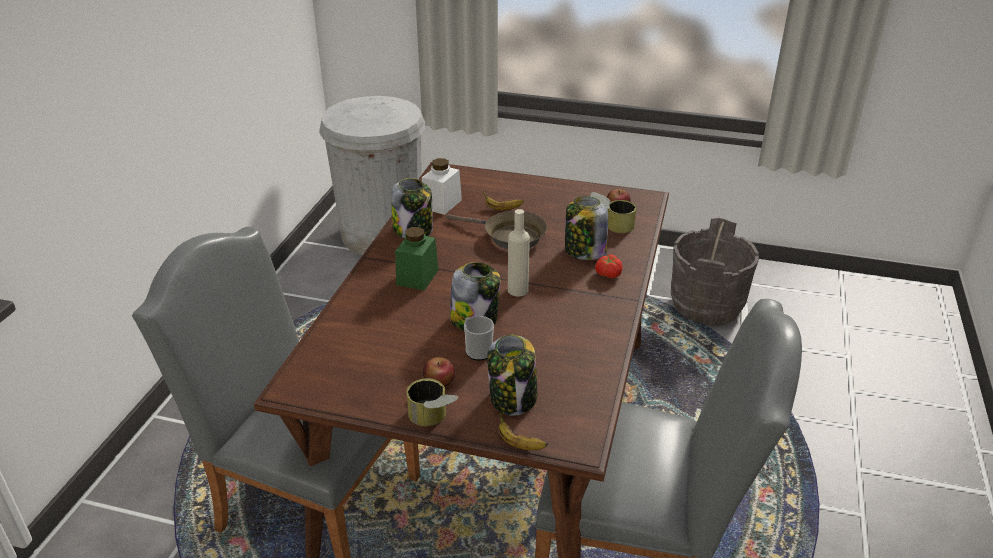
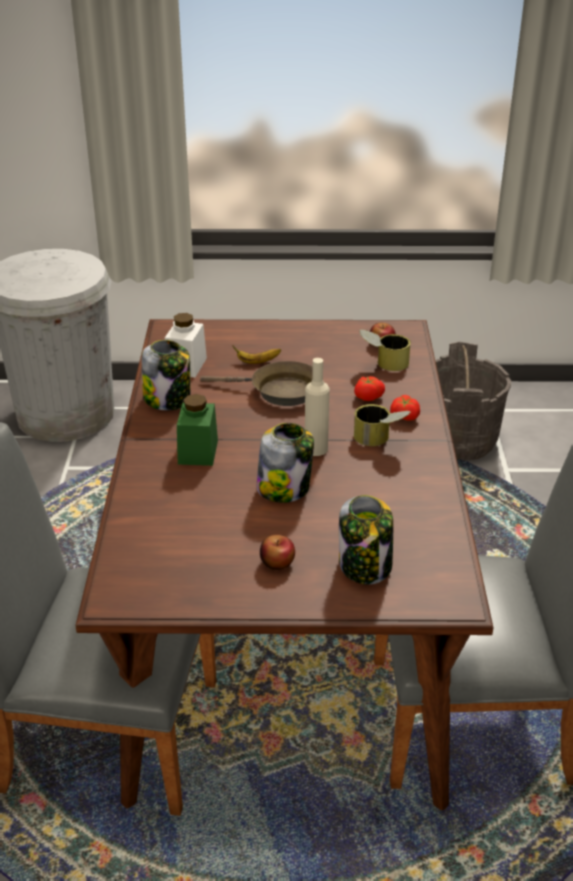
camera: 15 degrees left, 0 degrees up
can [406,378,458,426] -> can moved to [354,404,411,446]
mug [464,316,494,361] -> none
banana [499,412,548,450] -> none
jar [565,196,608,260] -> tomato [354,376,385,401]

